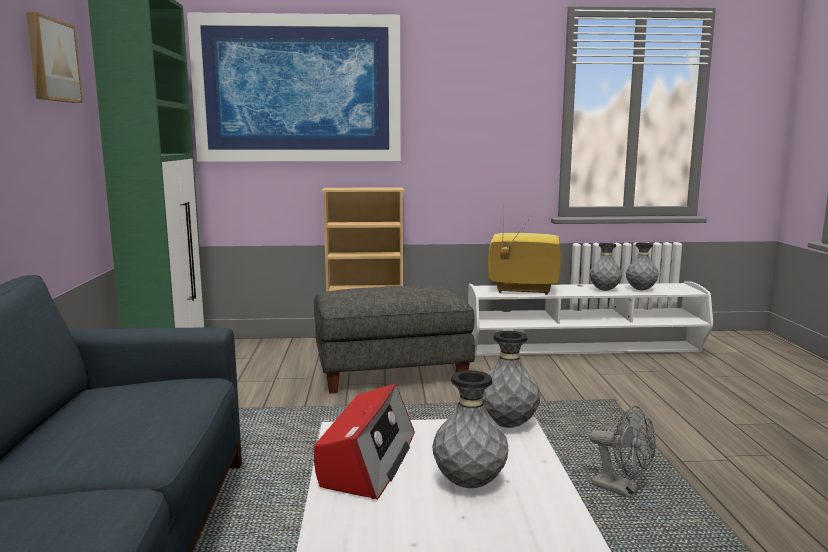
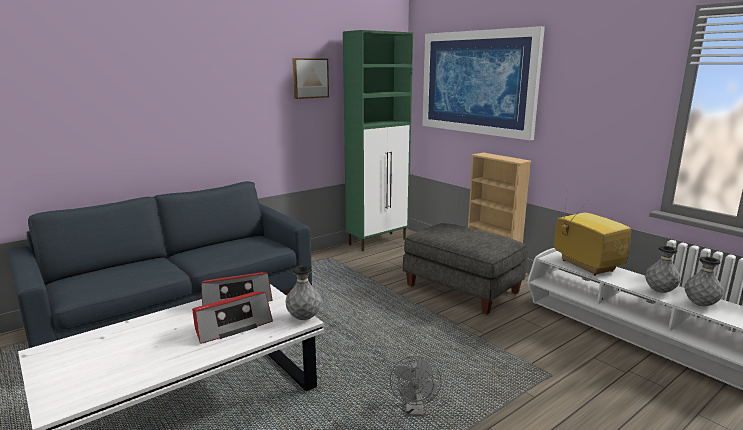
camera: 55 degrees right, 5 degrees up
grey vase [432,370,508,488] -> radio [192,292,273,344]

